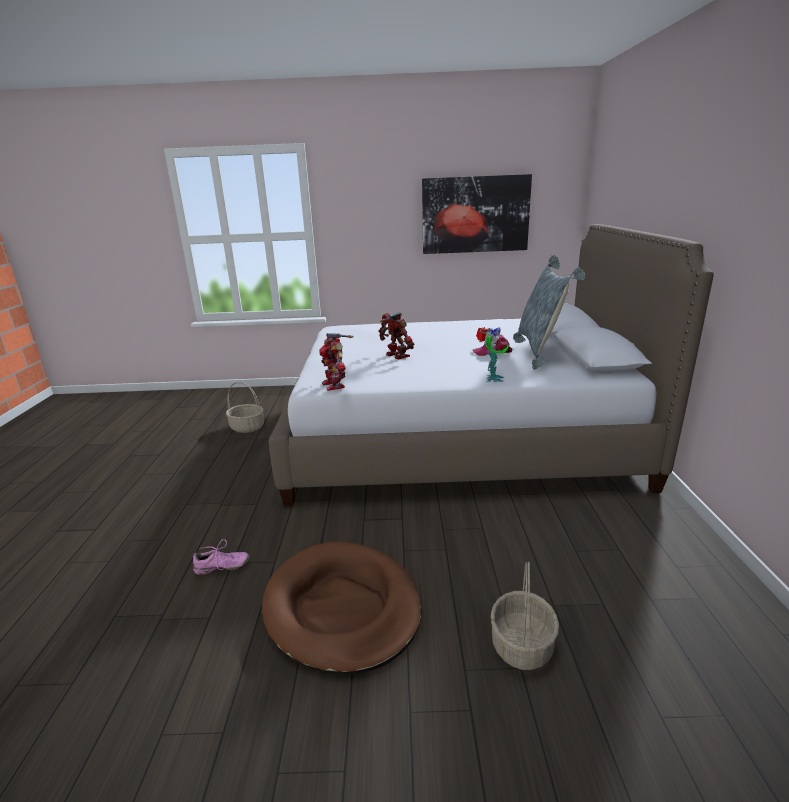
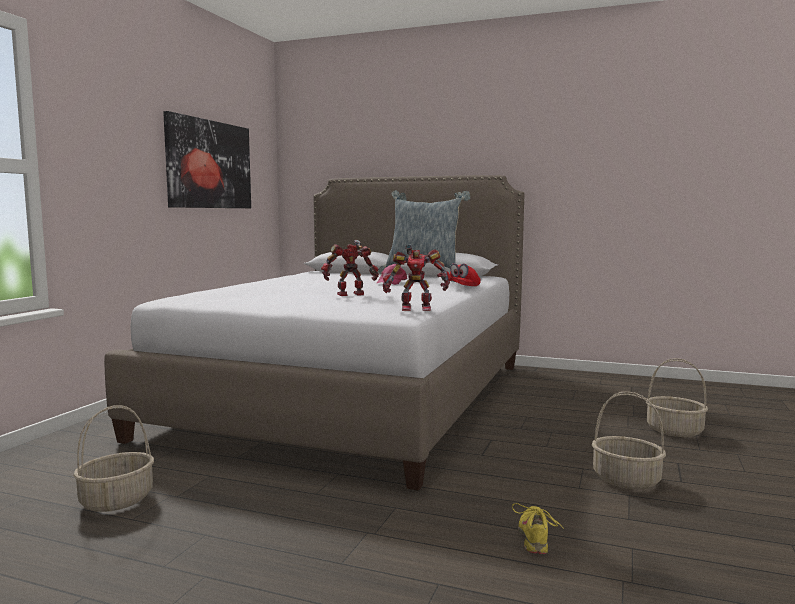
camera: 70 degrees left, 15 degrees down
pink shoe [193,539,250,575] -> yellow shoe [512,503,564,554]
brown dog bed [262,542,422,674] -> basket [592,391,666,489]
toy robot [476,327,508,382] -> red cap [448,263,481,286]

